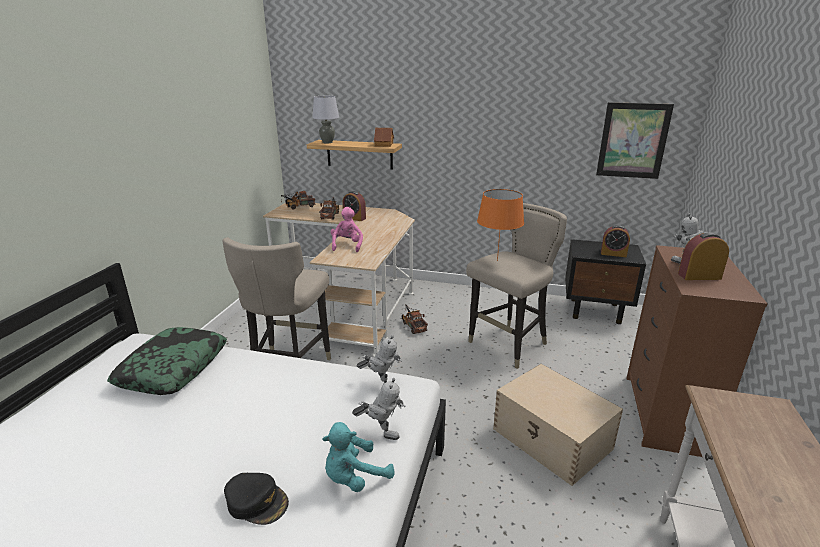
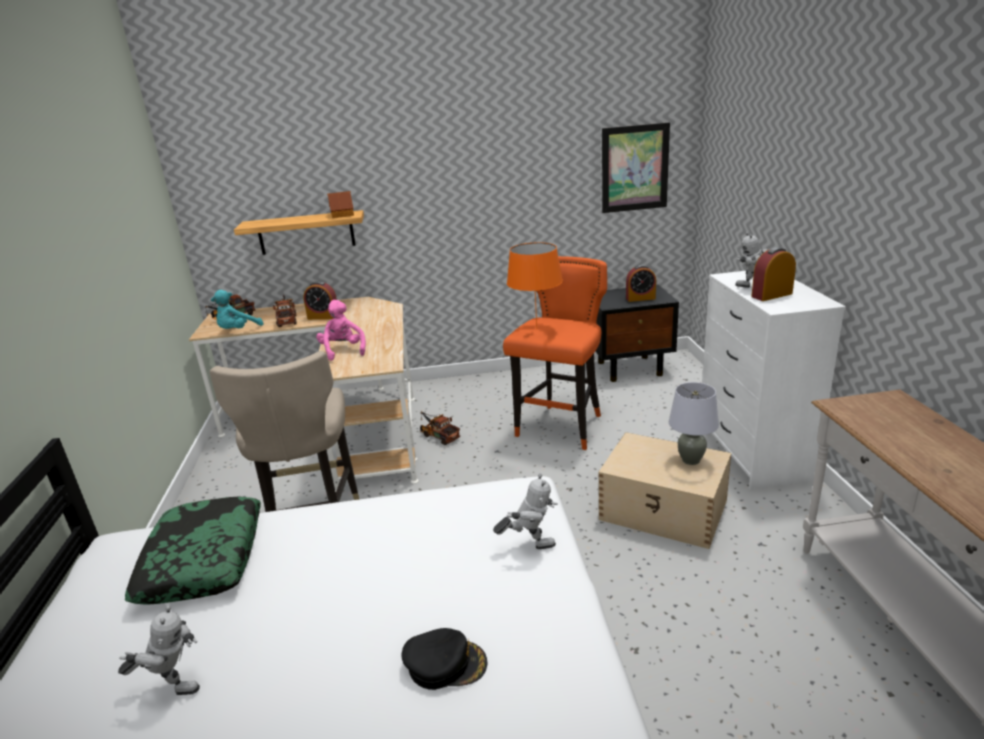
camera: 20 degrees left, 0 degrees up
grey table lamp [313,96,339,144] -> grey table lamp moved to [669,382,719,465]
turquoise plush toy [322,422,395,492] -> turquoise plush toy moved to [211,290,263,329]
toy robot [357,335,402,384] -> toy robot moved to [118,606,200,695]
beige stool [466,203,567,369] -> orange stool [503,256,607,450]
brown dresser [626,245,768,457] -> white dresser [702,271,846,490]

